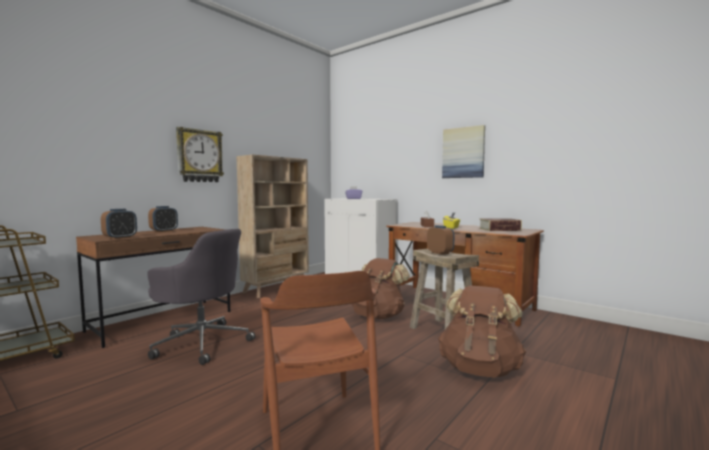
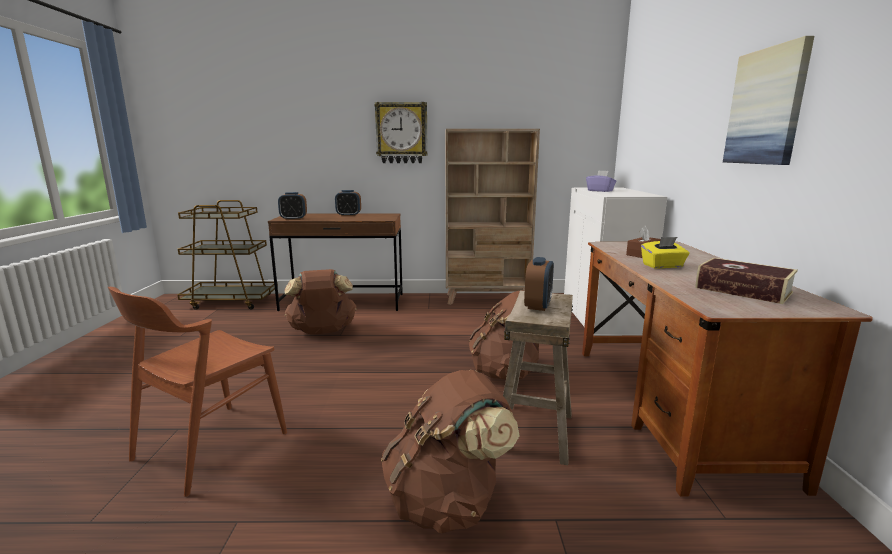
camera: 50 degrees right, 10 degrees up
grey office chair [147,229,256,365] -> brown backpack [284,269,357,334]

